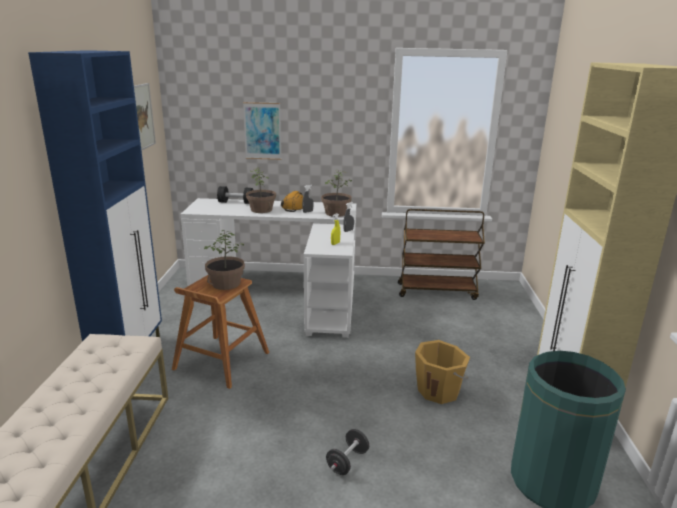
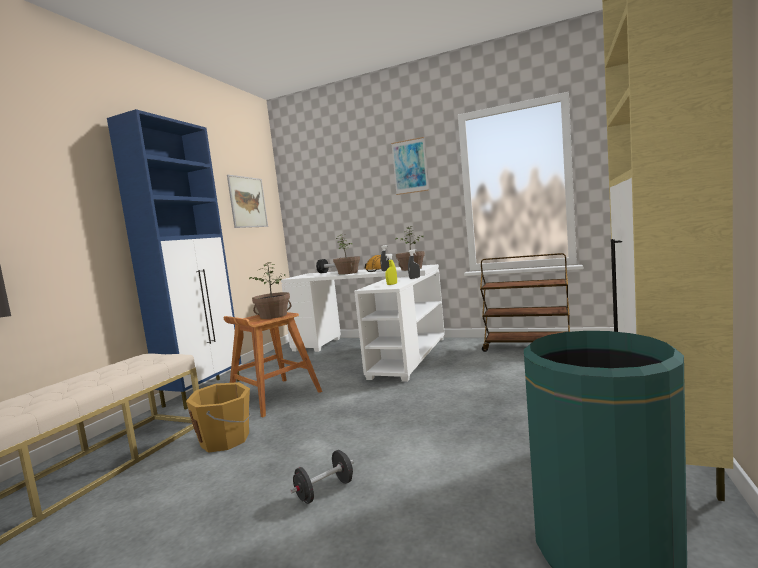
camera: 20 degrees right, 15 degrees down
picture [243,102,282,160] -> picture moved to [391,137,429,195]
orange bucket [415,340,470,404] -> orange bucket moved to [186,382,251,453]

